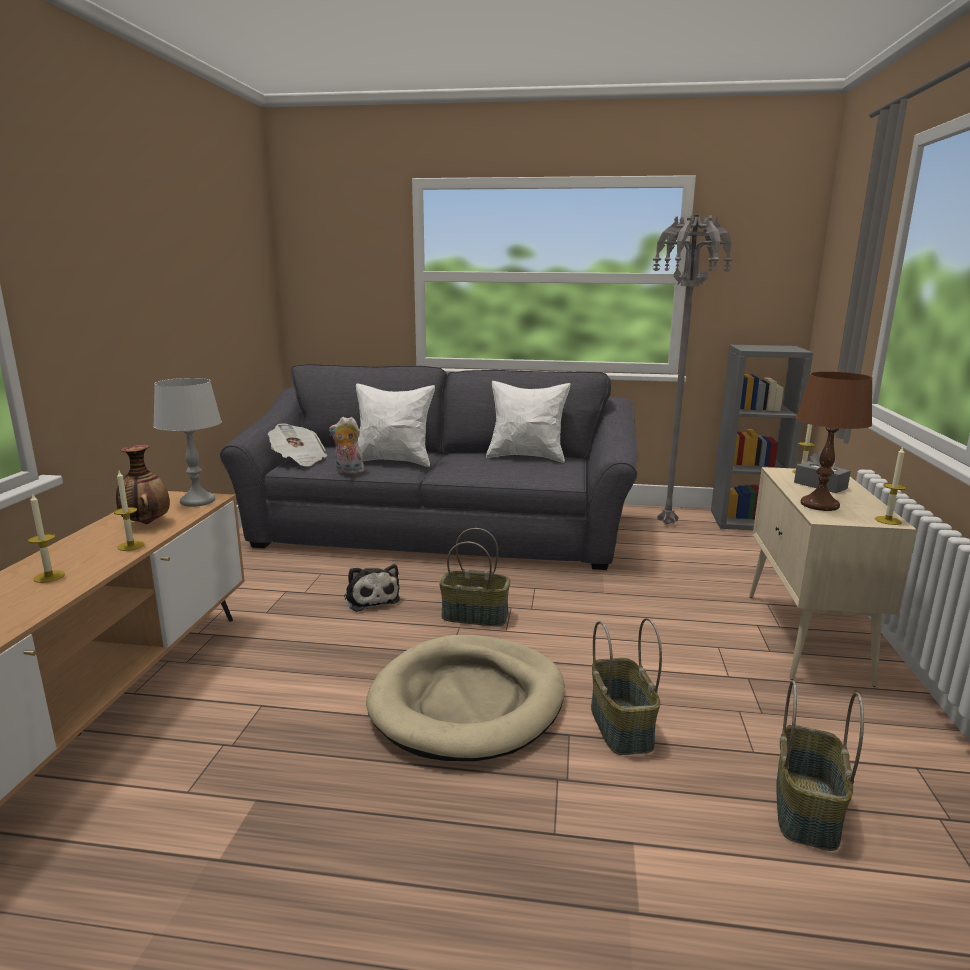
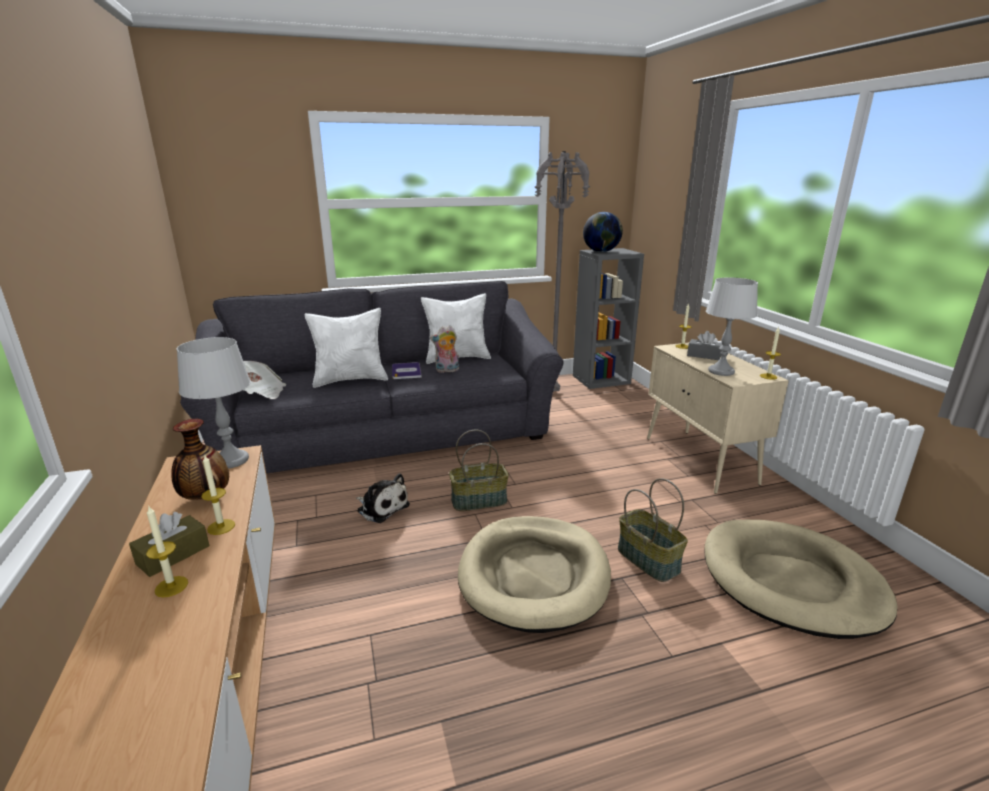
camera: 25 degrees left, 5 degrees up
plush toy [329,417,365,474] -> plush toy moved to [430,325,459,373]
basket [776,680,864,851] -> beige dog bed [704,520,897,639]
brown table lamp [796,372,873,511] -> grey table lamp [706,277,758,376]
none -> brown tissue box [129,512,209,577]
none -> book [392,362,422,379]
none -> globe [583,212,623,252]

